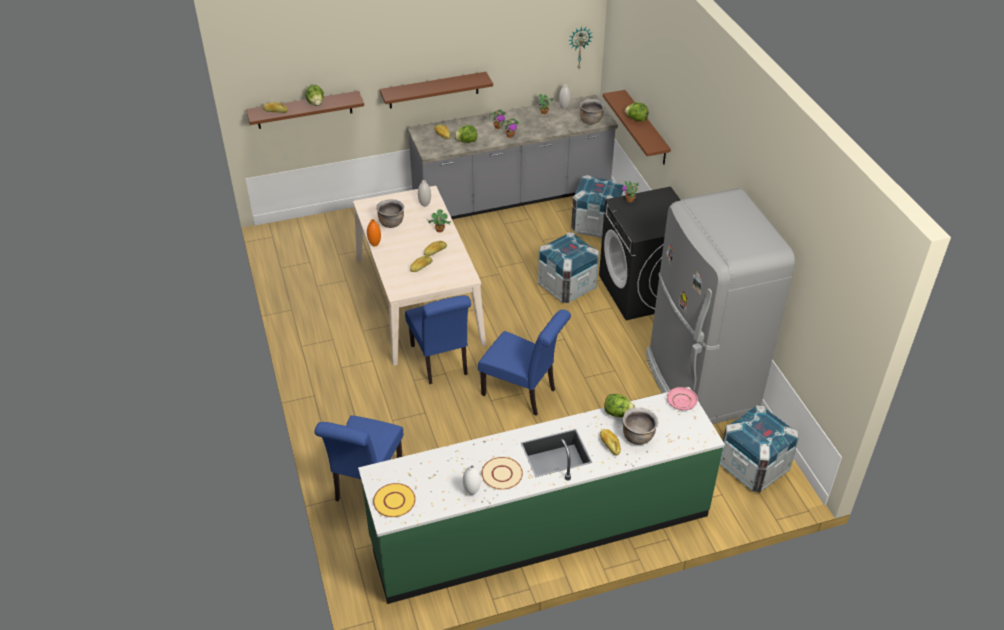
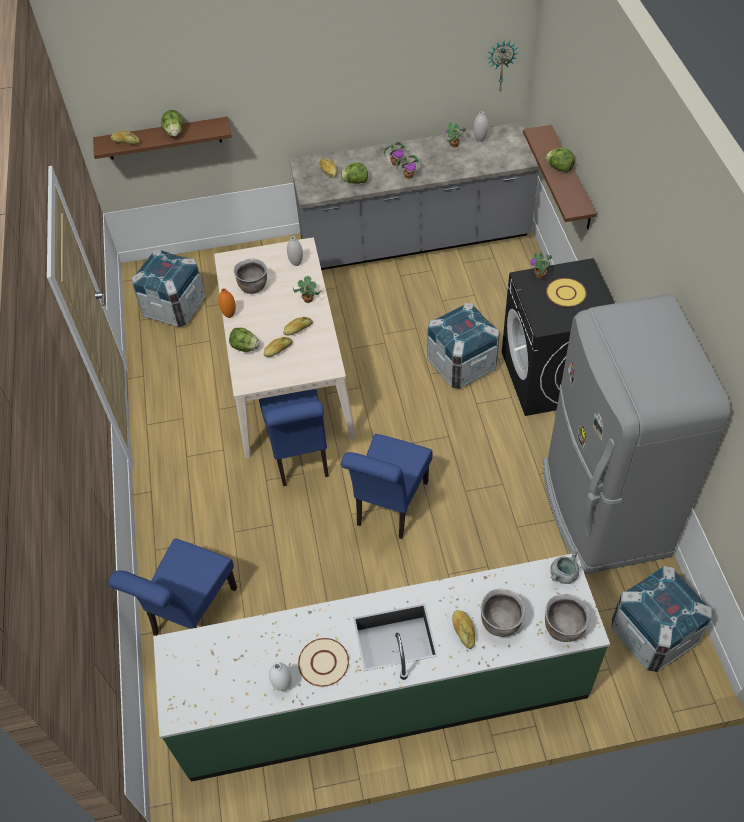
camera: 10 degrees right, 10 degrees up
yellow plate [373,483,416,517] -> yellow plate moved to [546,278,587,307]
brown shelf [380,72,493,108] -> none
blue chair [478,309,571,416] -> blue chair turned 75 degrees clockwise [341,434,433,539]
crate [571,175,624,238] -> crate moved to [131,249,206,328]
brown cooking pot [580,99,605,125] -> brown cooking pot moved to [545,594,591,642]
lettuce [604,394,635,418] -> lettuce moved to [229,328,260,352]
pink plate [667,387,698,410] -> grey cooking pot [550,549,579,584]

